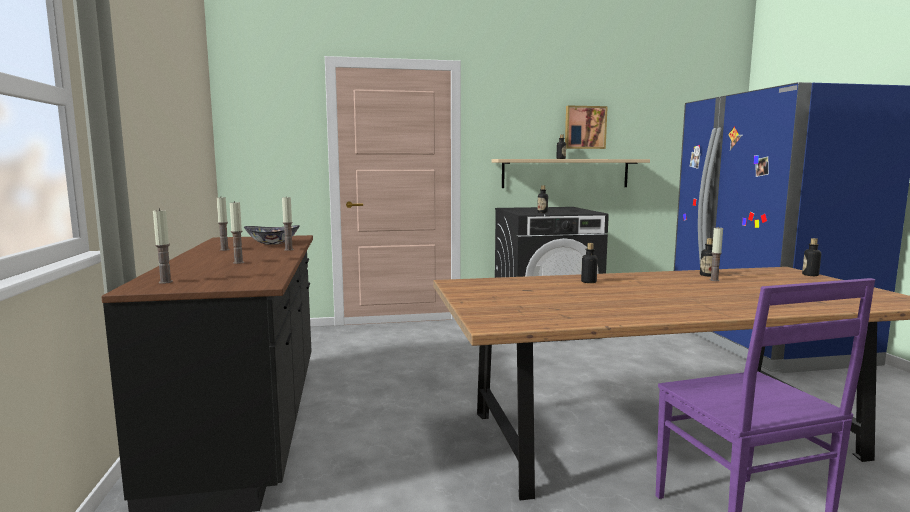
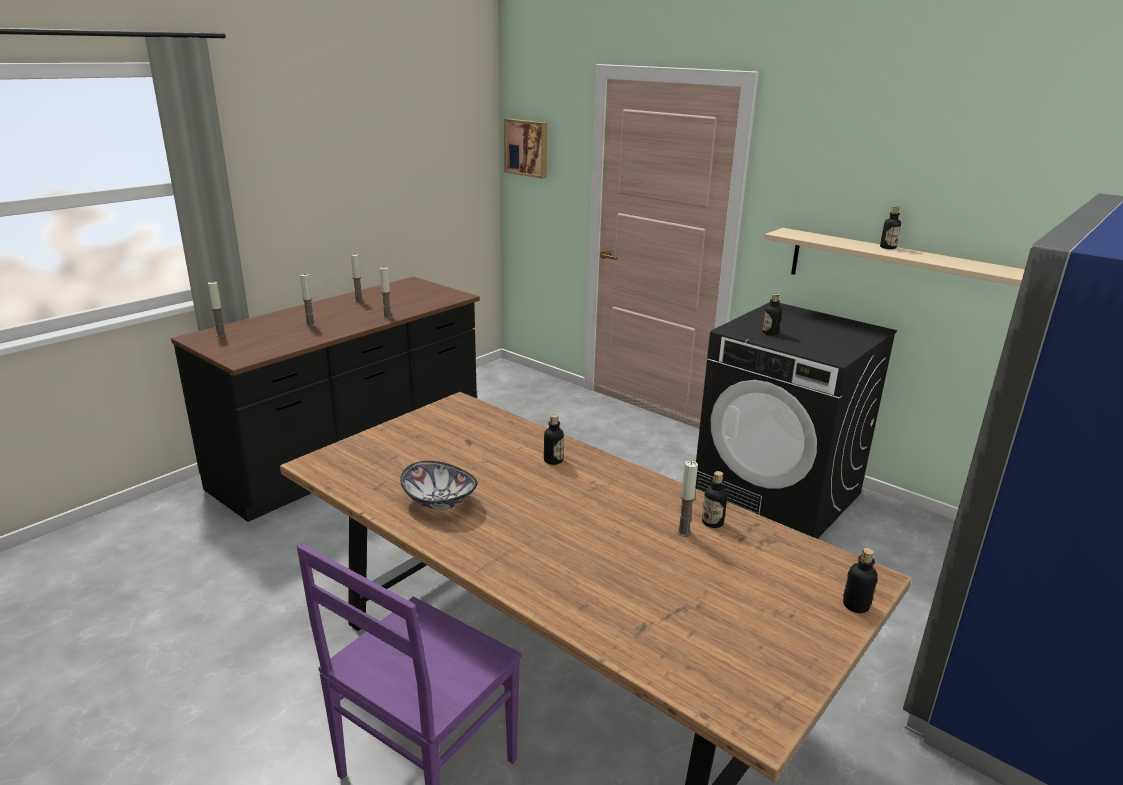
camera: 50 degrees right, 15 degrees up
bowl [244,225,300,245] -> bowl moved to [400,461,478,510]
picture [565,105,608,149] -> picture moved to [504,119,547,179]

